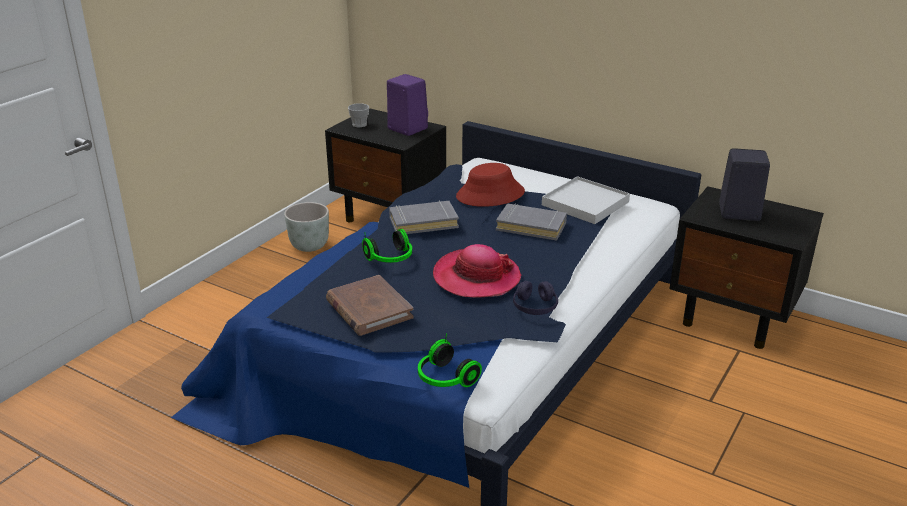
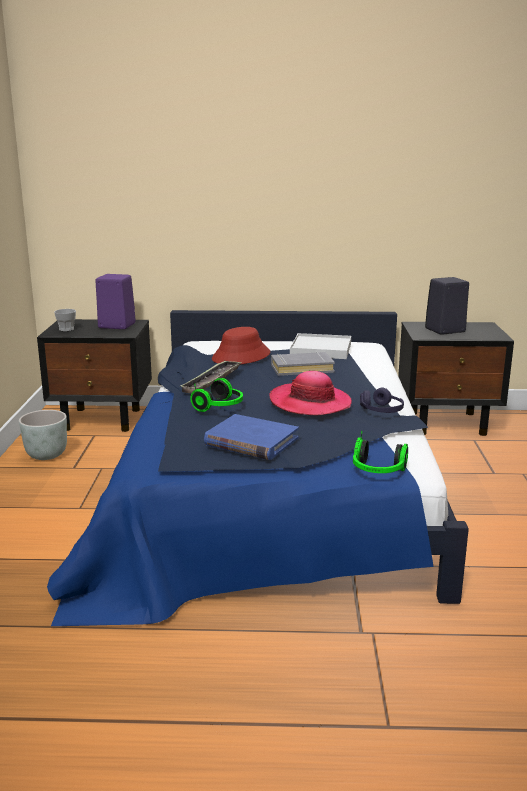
camera: 30 degrees left, 10 degrees down
brown book [326,275,414,336] -> blue book [204,414,299,460]
grey book [389,200,459,234] -> tray [179,360,242,393]

